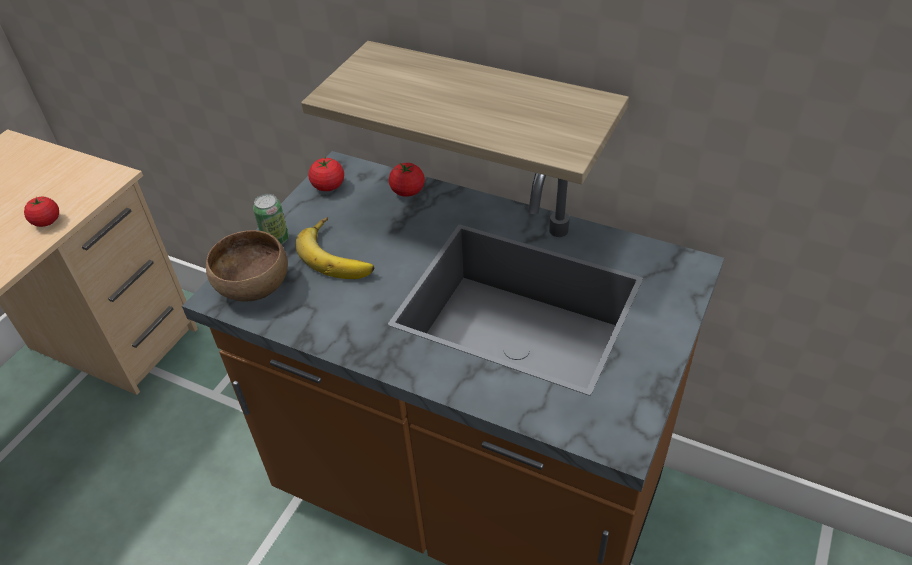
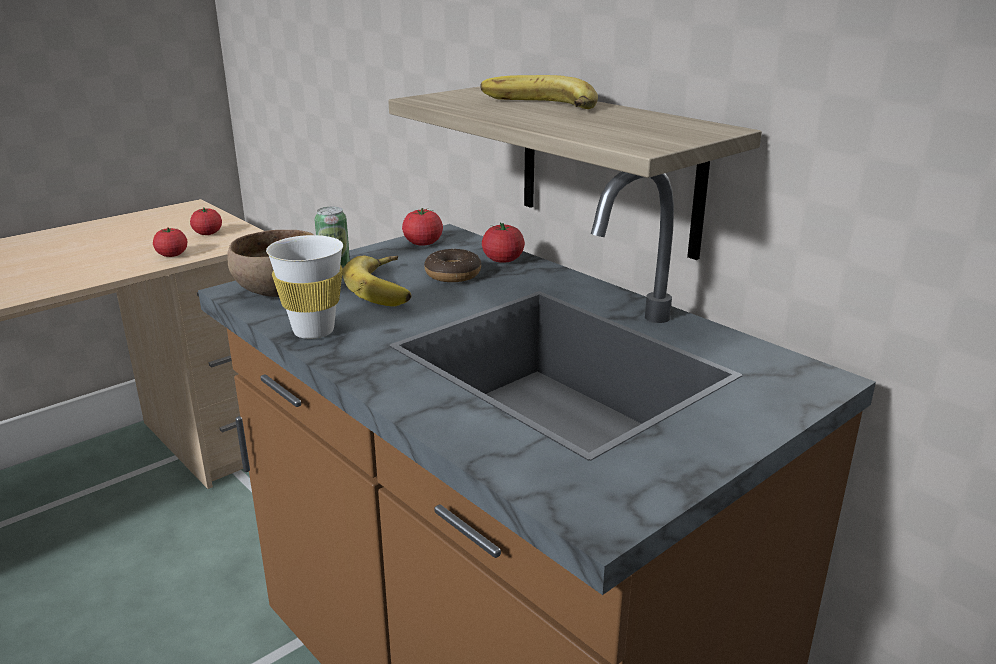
camera: 20 degrees right, 20 degrees down
none -> tomato [190,207,222,235]
none -> white cup [266,235,343,339]
none -> donut [424,249,481,282]
none -> banana [480,75,598,109]

